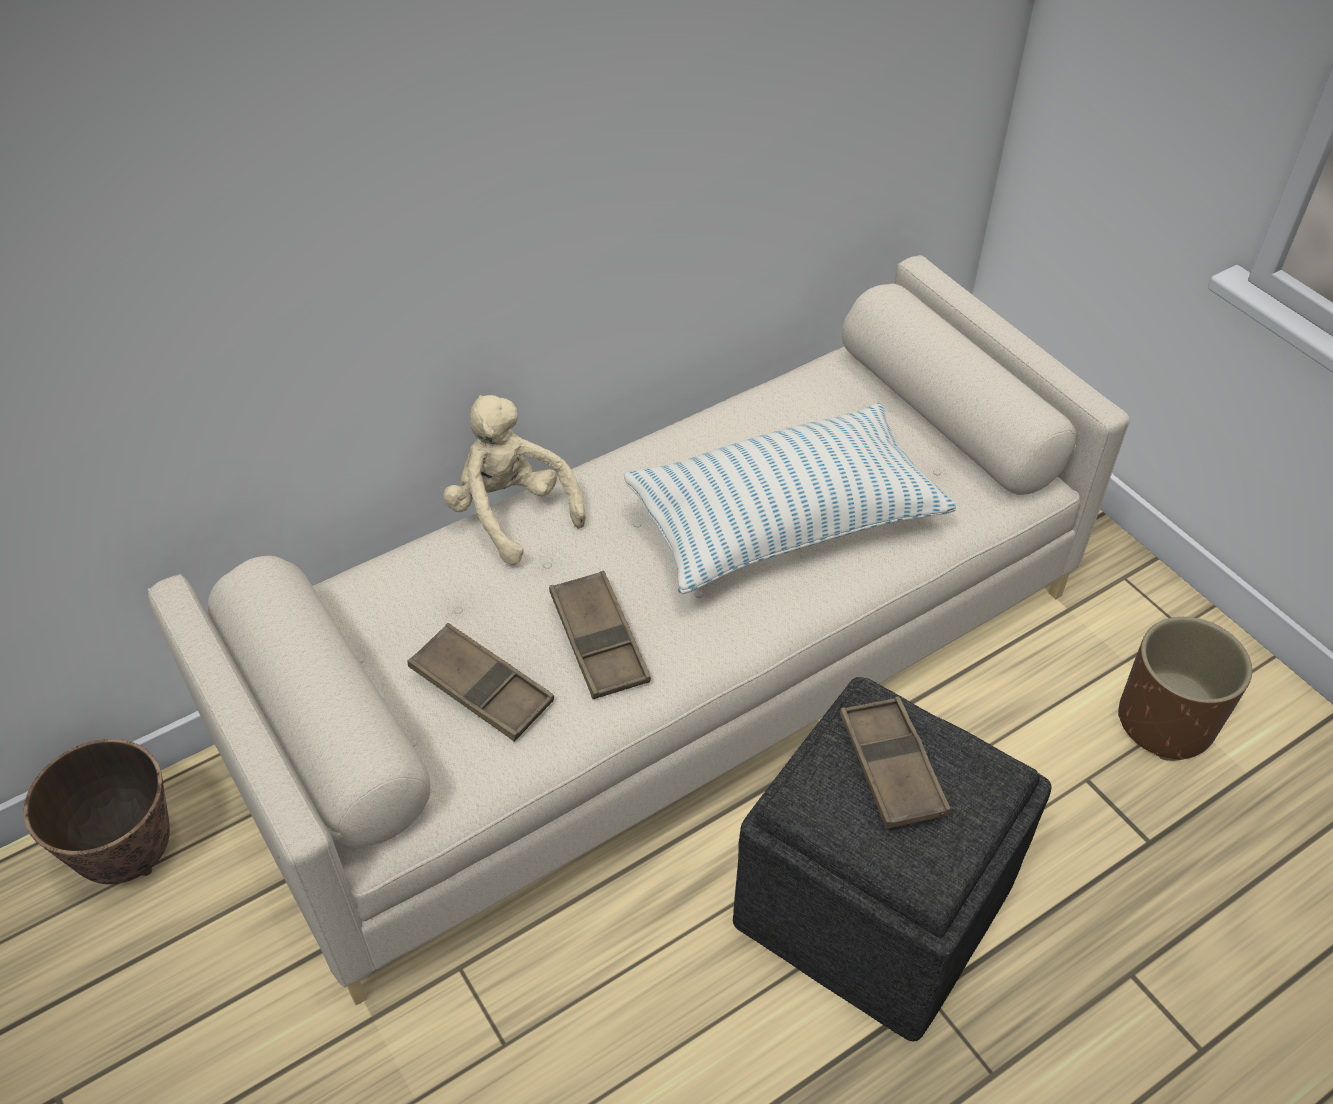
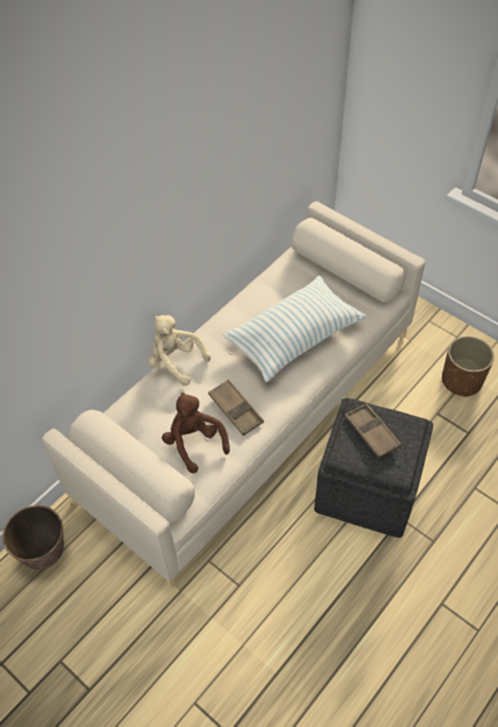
camera: 15 degrees left, 5 degrees up
brown tray [407,623,554,742] -> brown plush toy [162,392,230,473]

